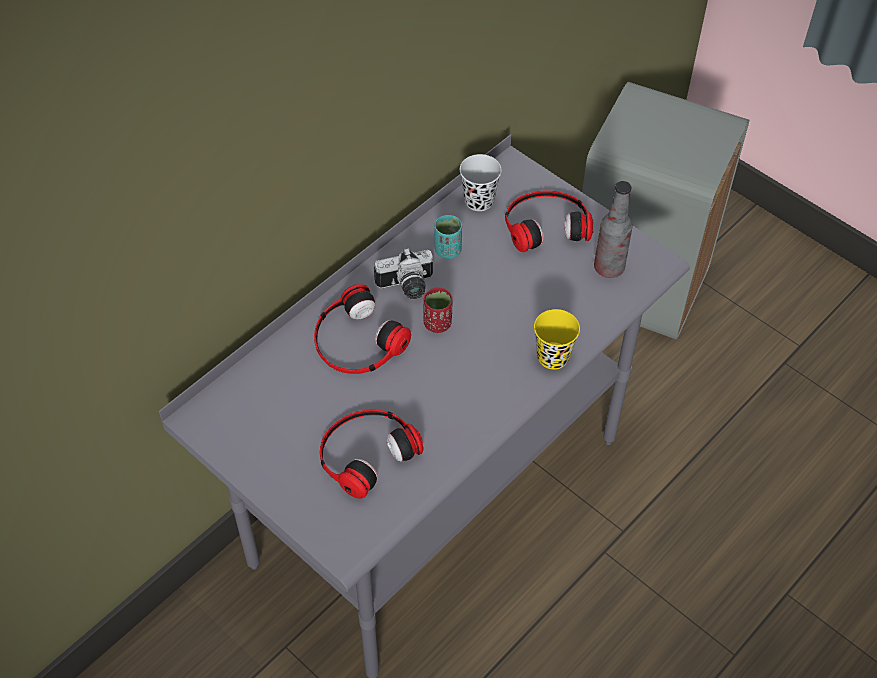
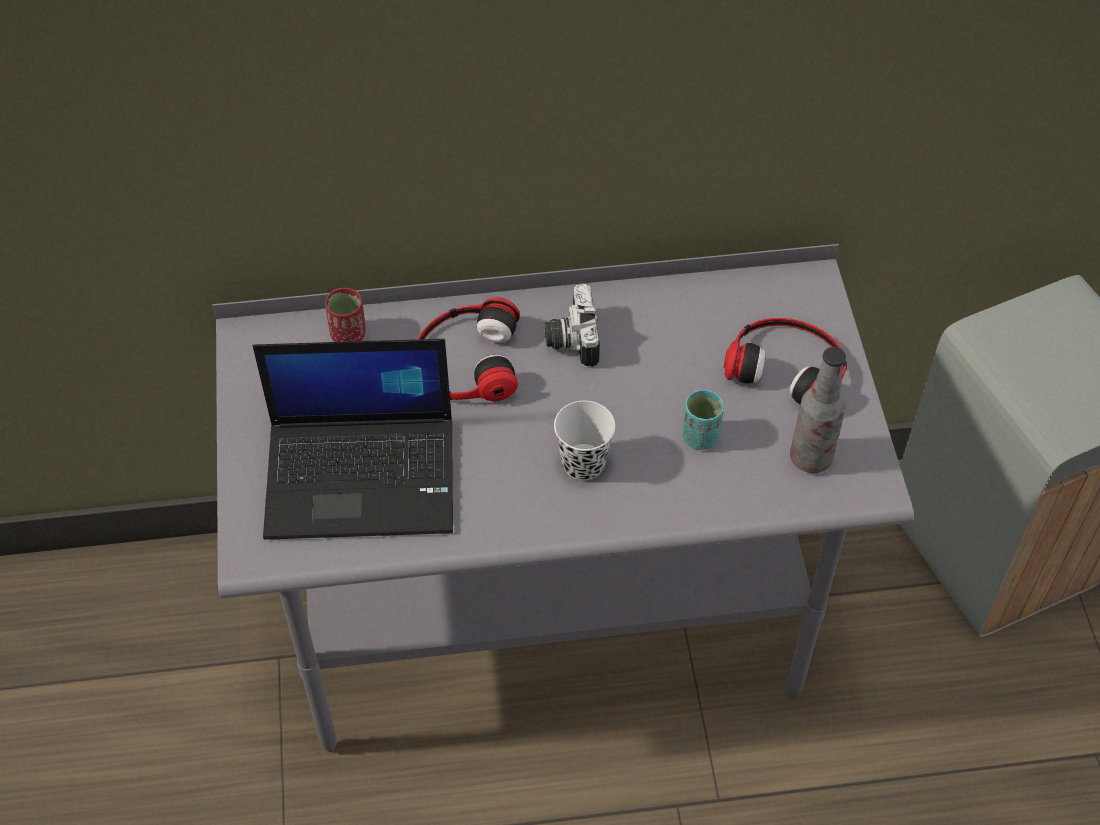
camera: 40 degrees right, 0 degrees up
headphones [320,410,424,498] -> laptop [253,339,453,540]
camera [374,248,433,299] -> camera turned 60 degrees clockwise [545,284,600,368]
red cup [424,287,453,333] -> red cup moved to [325,288,366,342]
turquoise cup [434,215,462,259] -> turquoise cup moved to [682,390,724,450]
black cup [460,154,502,211] -> black cup moved to [554,401,615,481]
yellow cup [534,309,580,370] -> none

